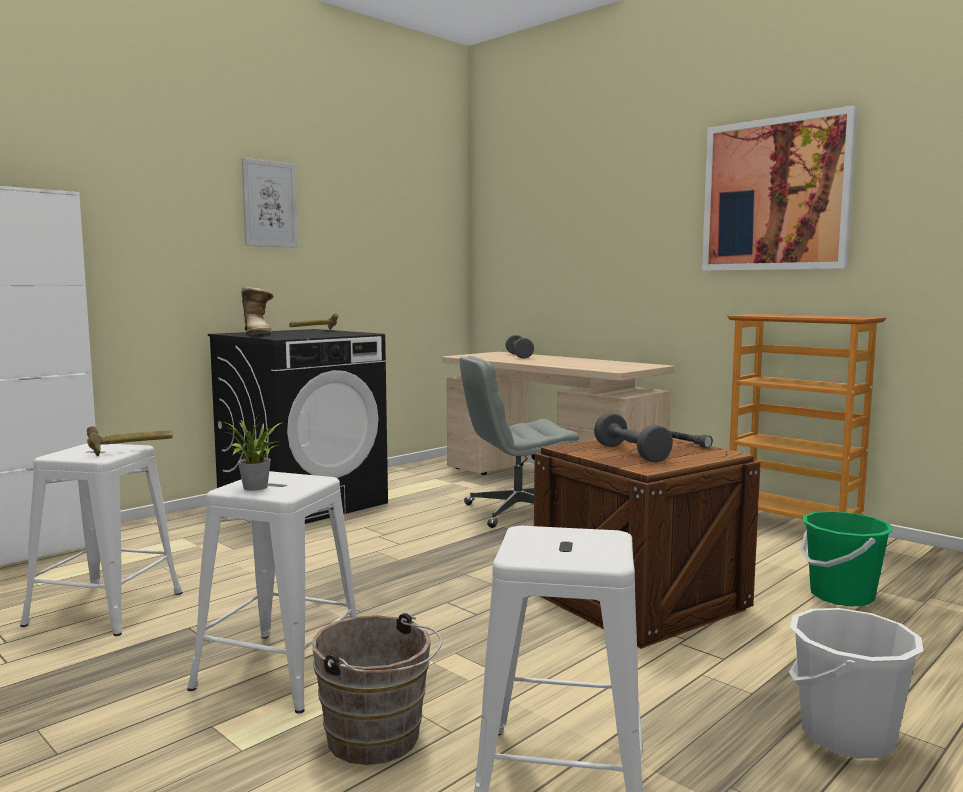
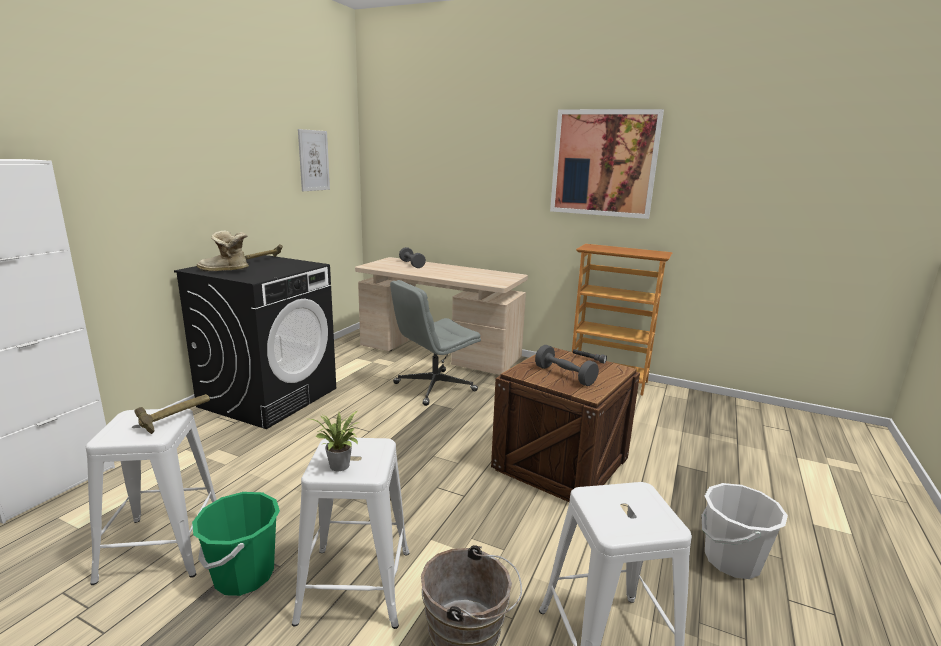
camera: 20 degrees left, 10 degrees up
boot [241,287,273,336] -> boot turned 135 degrees clockwise [197,231,249,271]
picture [242,158,298,248] -> picture moved to [298,129,330,191]
green bucket [800,511,894,607] -> green bucket moved to [192,492,280,596]

